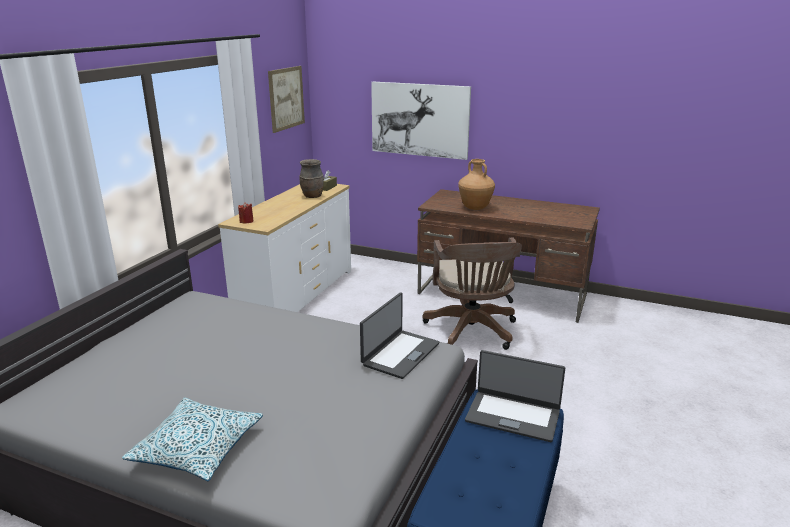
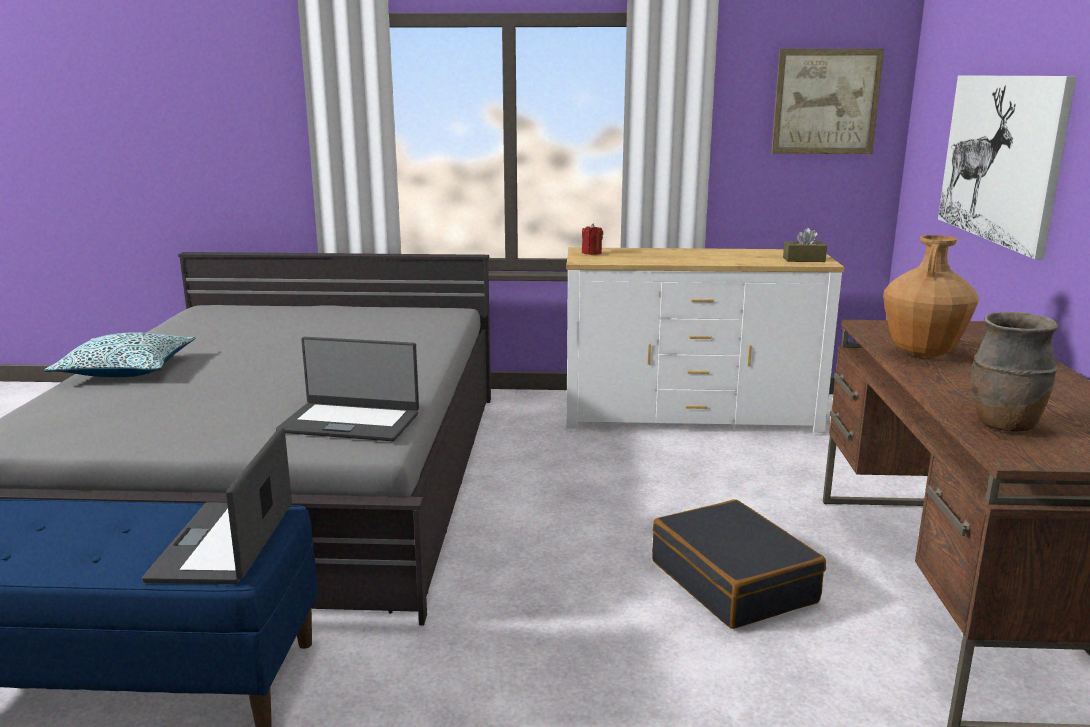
camera: 70 degrees right, 5 degrees down
brown vase [300,159,324,198] -> brown vase moved to [970,312,1059,432]
brown office chair [422,238,522,350] -> black suitcase [652,499,826,629]

